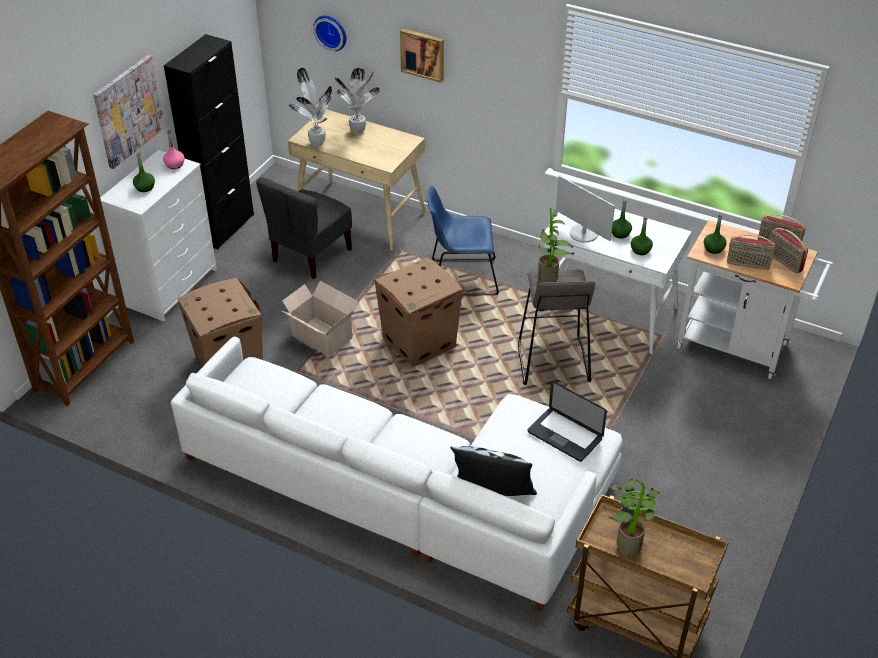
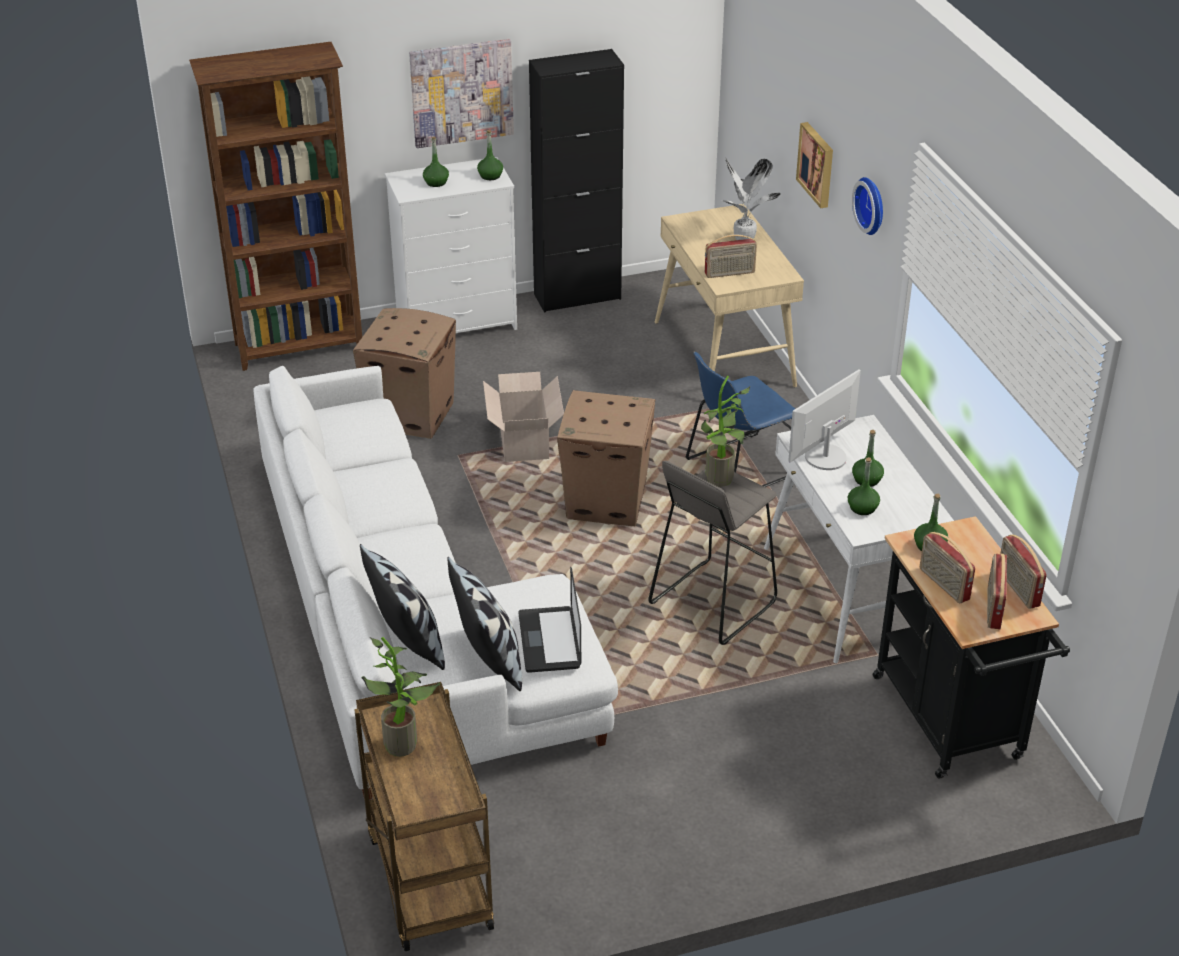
camera: 45 degrees right, 5 degrees down
pink bottle [163,130,185,169] -> green bottle [477,130,503,180]
grey chair [256,177,352,279] -> none
potted plant [289,68,332,147] -> none
wall clock [313,16,346,51] -> wall clock moved to [852,177,883,235]
blue chair [427,185,499,296] -> blue chair turned 75 degrees counterclockwise [685,352,795,487]
monitor [556,175,615,243] -> monitor turned 45 degrees clockwise [788,370,861,470]
white cart [677,220,833,379] -> black cart [873,516,1070,778]
none -> pillow [447,556,522,691]
none -> radio [705,234,757,278]

